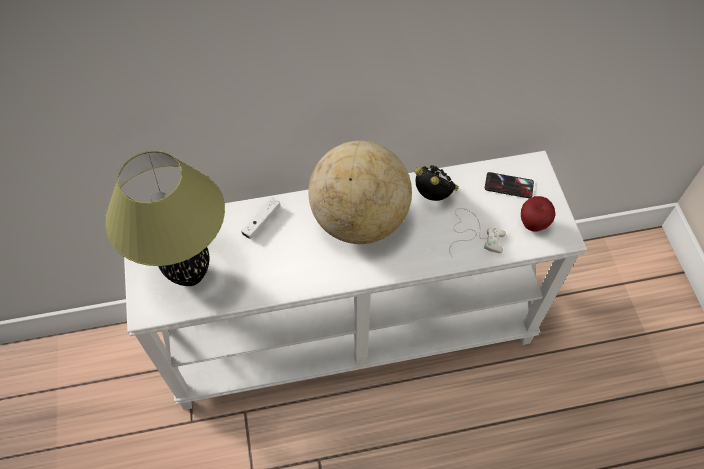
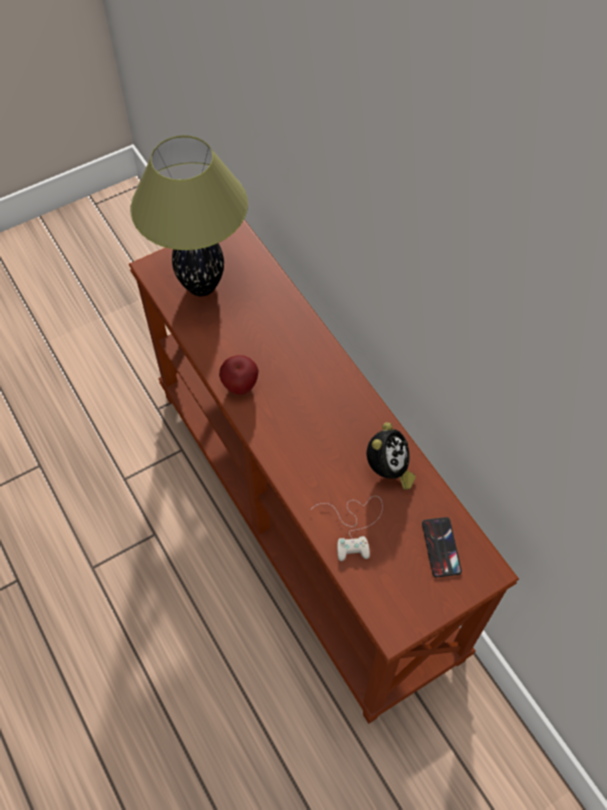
camera: 70 degrees right, 0 degrees up
white console table [124,151,587,410] -> brown console table [129,219,519,724]
white game controller [241,197,280,239] -> none
globe [308,141,412,244] -> none
apple [521,196,555,232] -> apple moved to [219,355,259,395]

